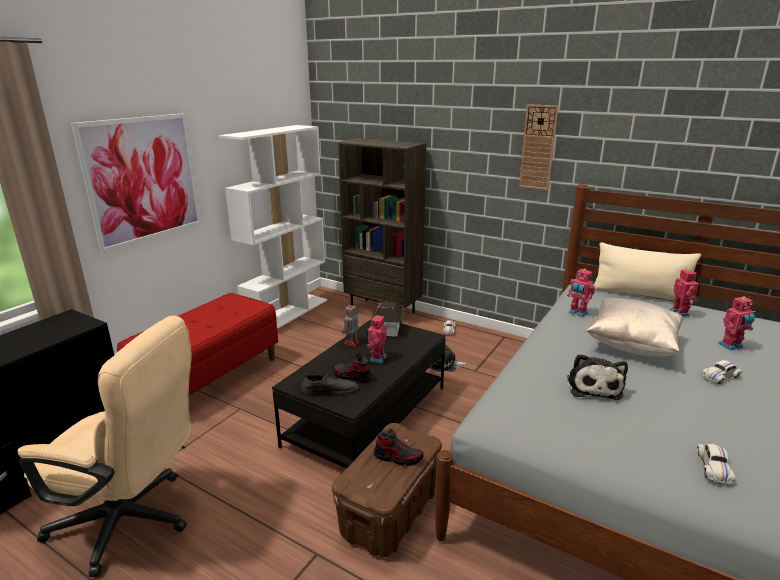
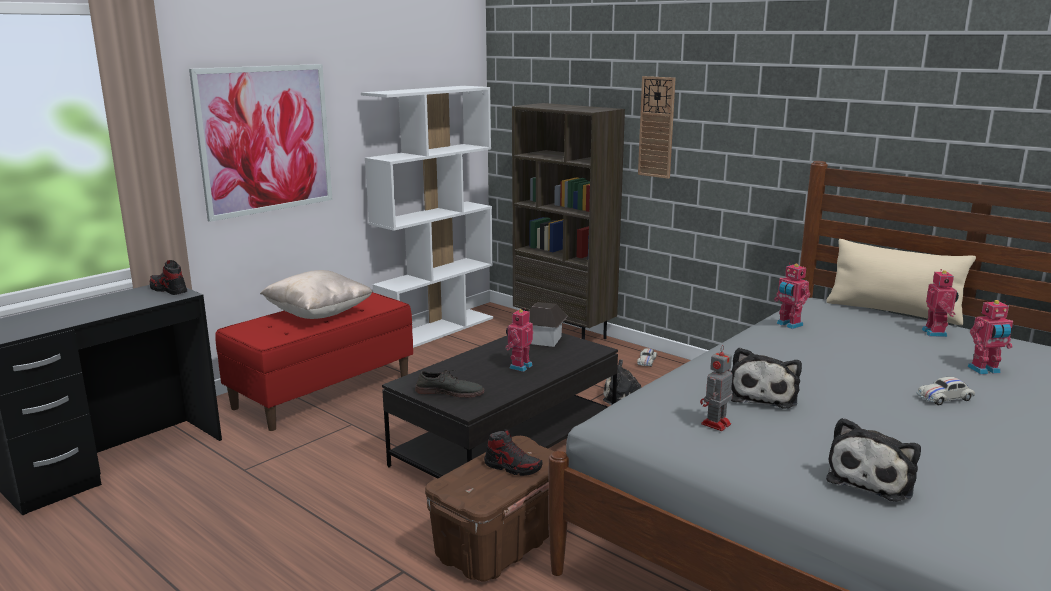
camera: 10 degrees right, 5 degrees down
beige office chair [18,316,192,577] -> none
shoe [333,354,372,383] -> shoe moved to [150,260,187,295]
toy robot [342,305,360,347] -> toy robot moved to [700,345,733,431]
wall clock [519,104,559,190] -> wall clock moved to [638,76,675,179]
beige pillow [585,298,683,356] -> beige pillow moved to [260,270,373,319]
white toy car [697,444,735,484] -> plush toy [826,418,921,502]

